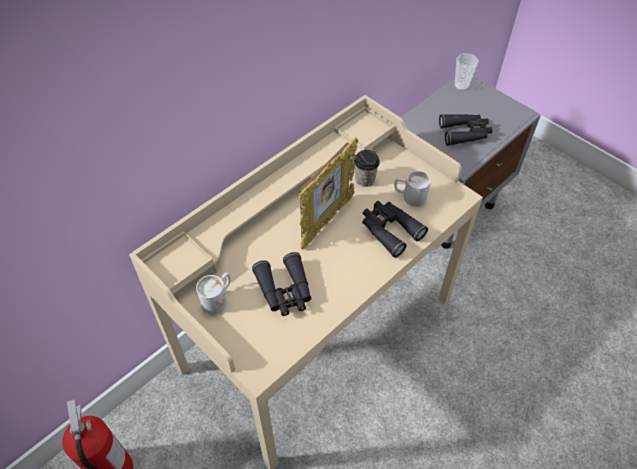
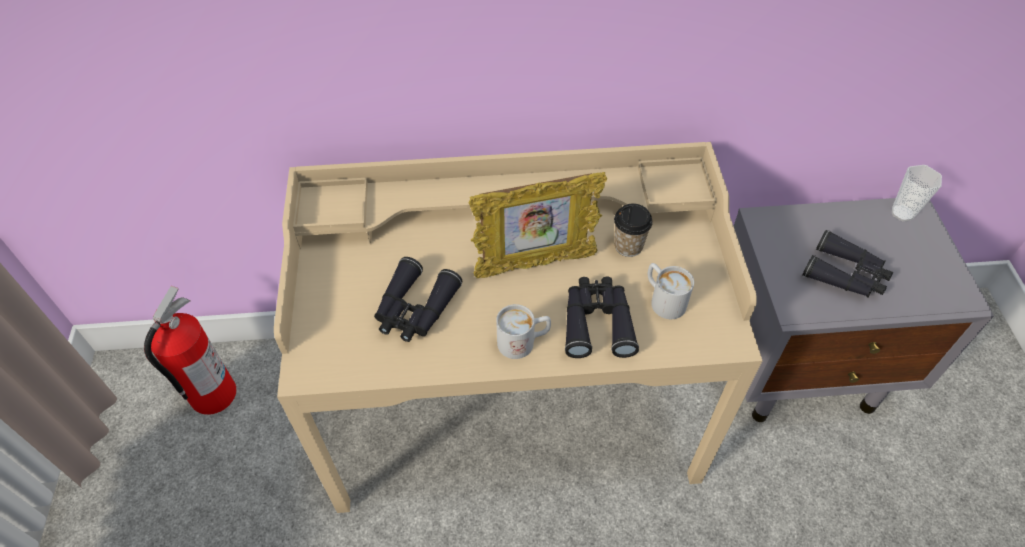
camera: 40 degrees right, 0 degrees up
white mug [196,272,231,314] -> white mug moved to [496,304,551,359]

